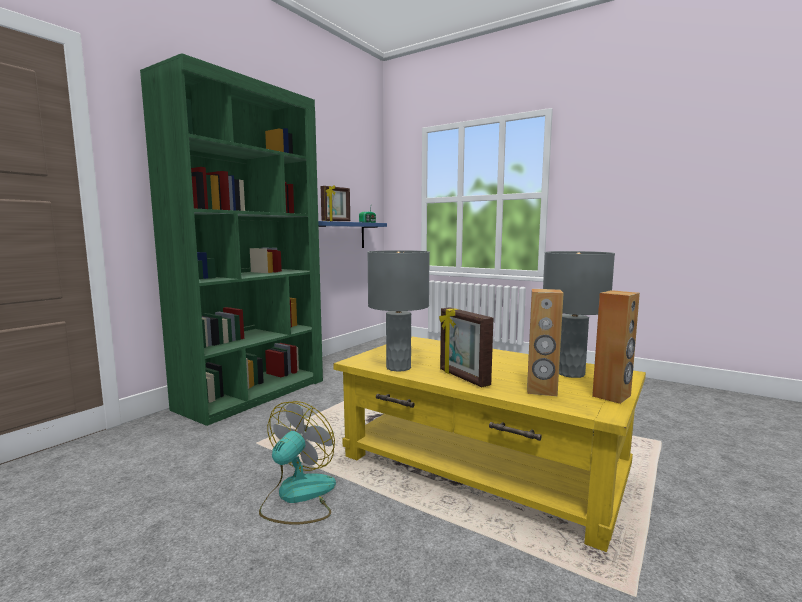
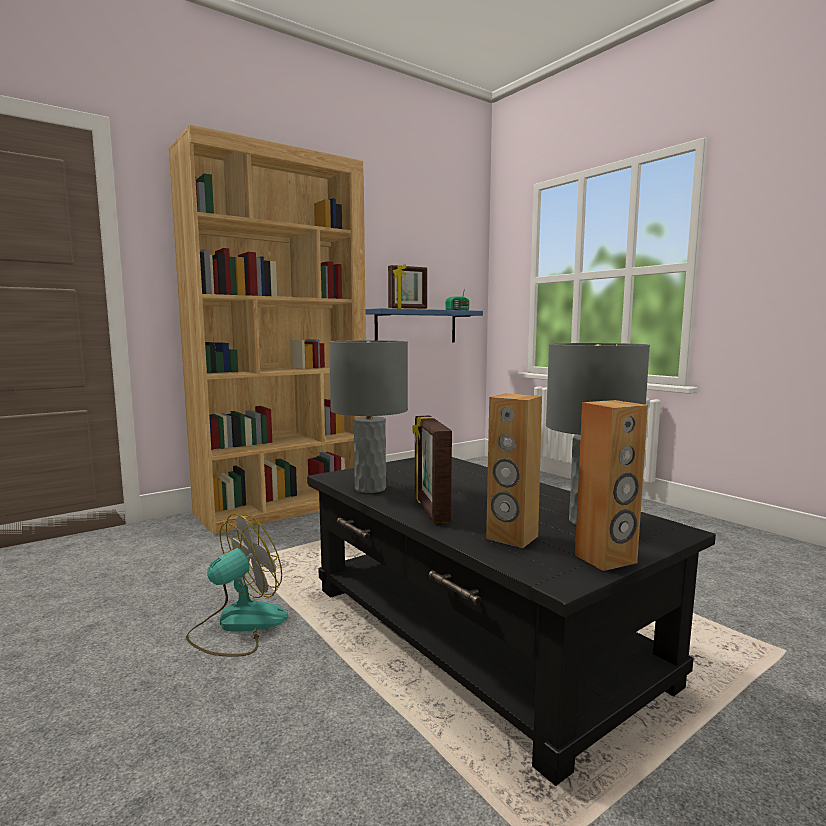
camera: 20 degrees right, 0 degrees up
green bookcase [140,53,323,426] -> brown bookcase [168,125,366,534]
yellow coffee table [334,336,646,552] -> black coffee table [307,457,716,786]

